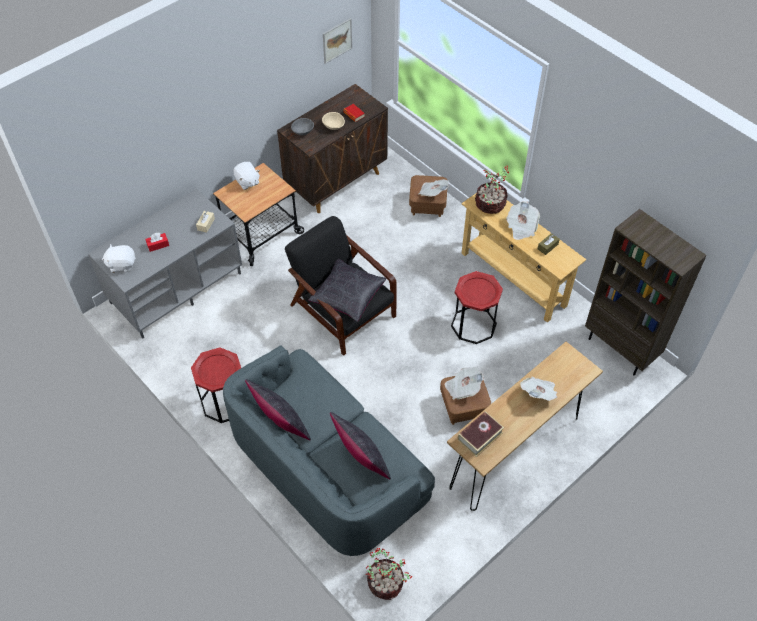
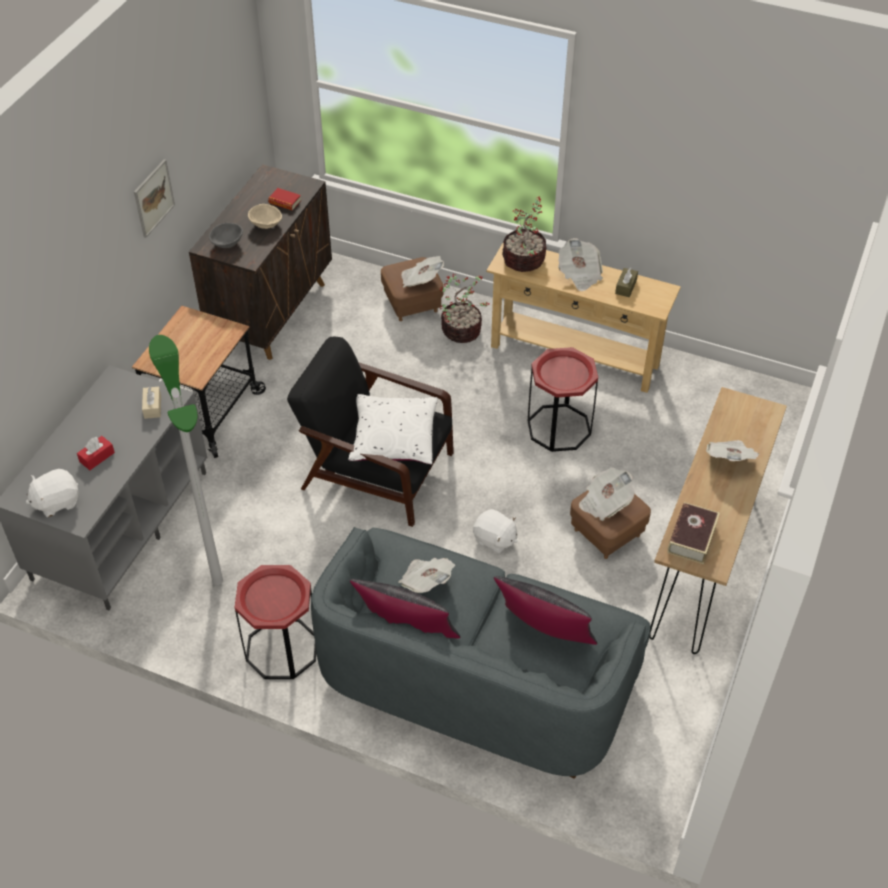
camera: 25 degrees left, 5 degrees down
white plush toy [233,162,260,190] -> white plush toy moved to [473,509,517,554]
black pillow [309,259,386,322] -> white pillow [349,394,437,464]
picture [323,18,352,64] -> picture moved to [134,159,175,238]
potted plant [366,548,412,600] -> potted plant moved to [440,274,490,343]
brown bookcase [585,209,707,375] -> none
none -> floor lamp [149,335,223,585]
none -> newspaper [398,558,455,593]

